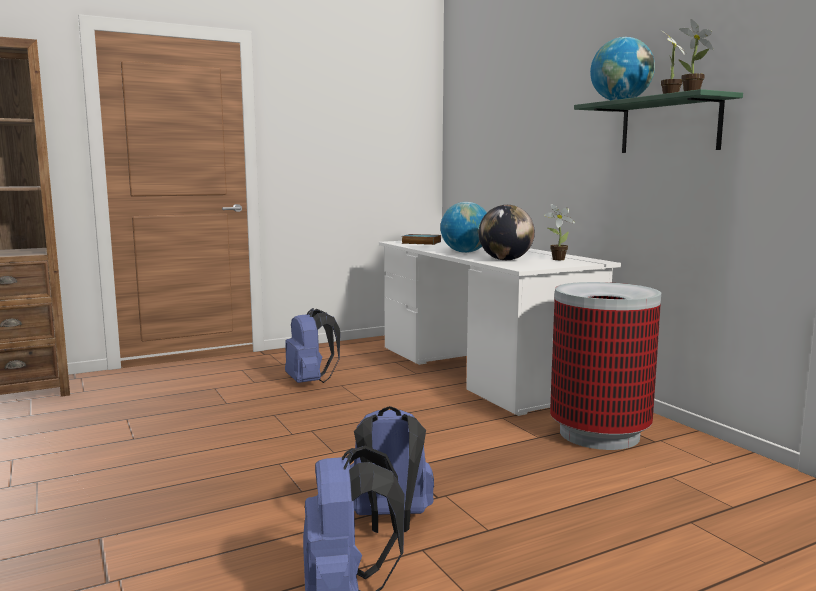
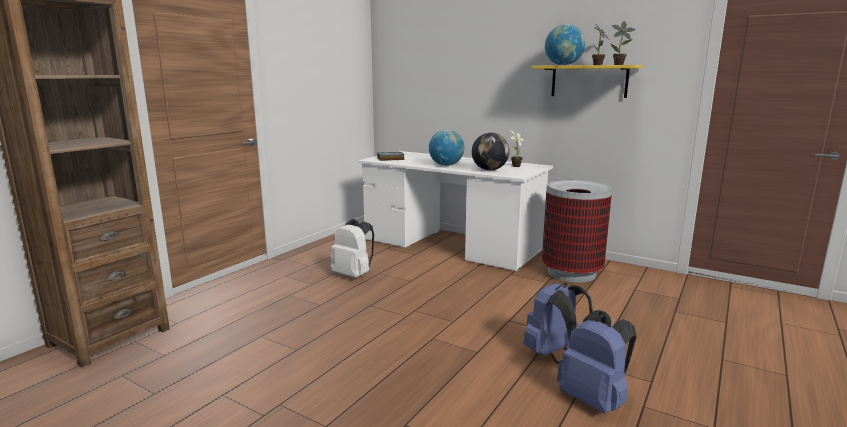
camera: 30 degrees left, 5 degrees up
blue backpack [285,308,340,383] -> white backpack [330,219,374,278]
green shelf [574,89,743,153] -> yellow shelf [531,65,643,98]

